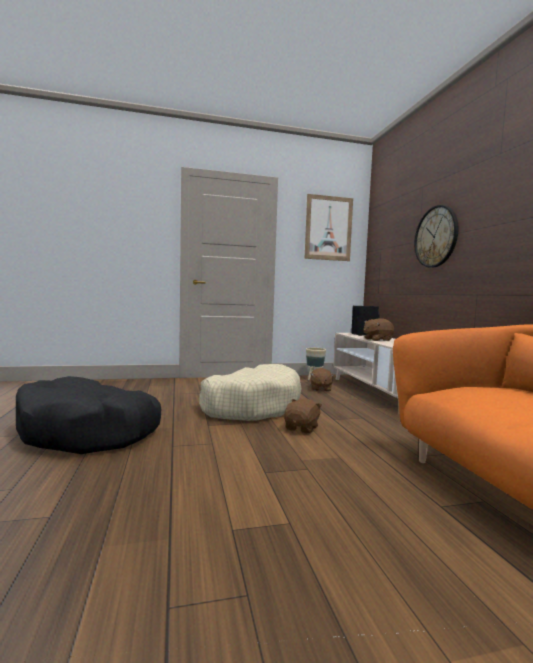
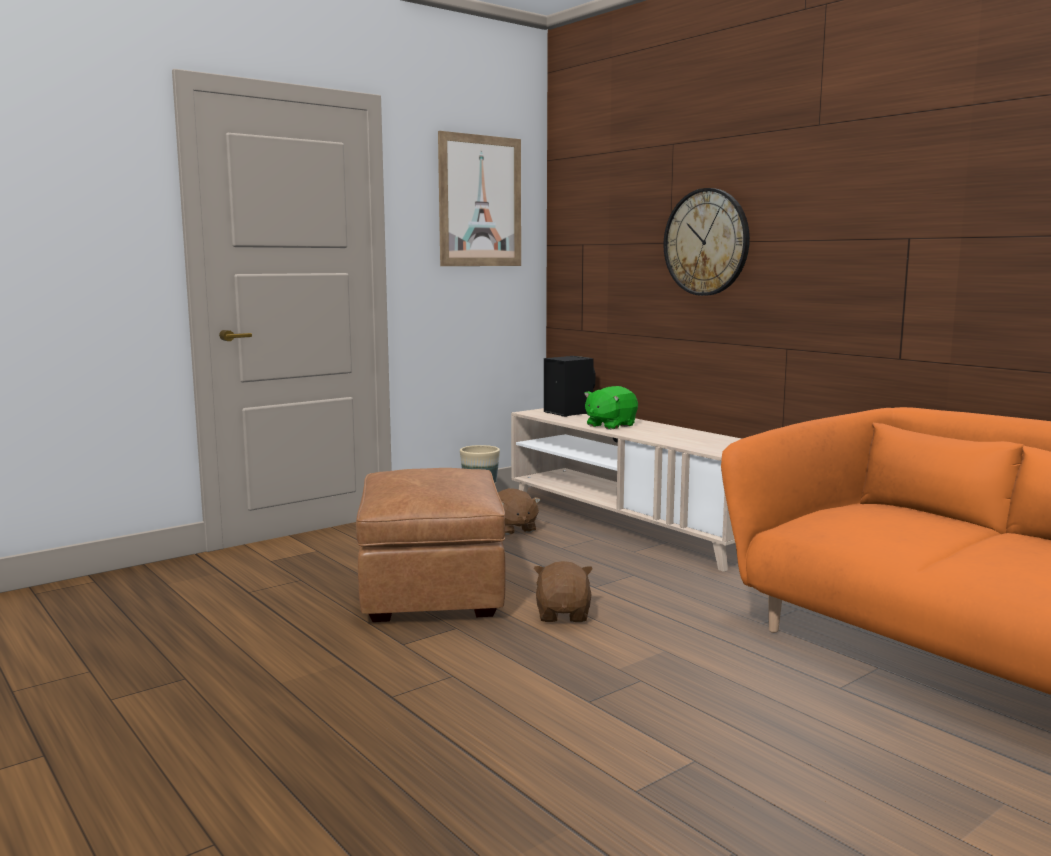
camera: 25 degrees left, 5 degrees up
black dog bed [16,376,161,454] -> none
beige dog bed [199,364,302,421] -> brown ottoman [356,468,506,622]
brown plush toy [363,318,394,341] -> green plush toy [584,386,638,430]

